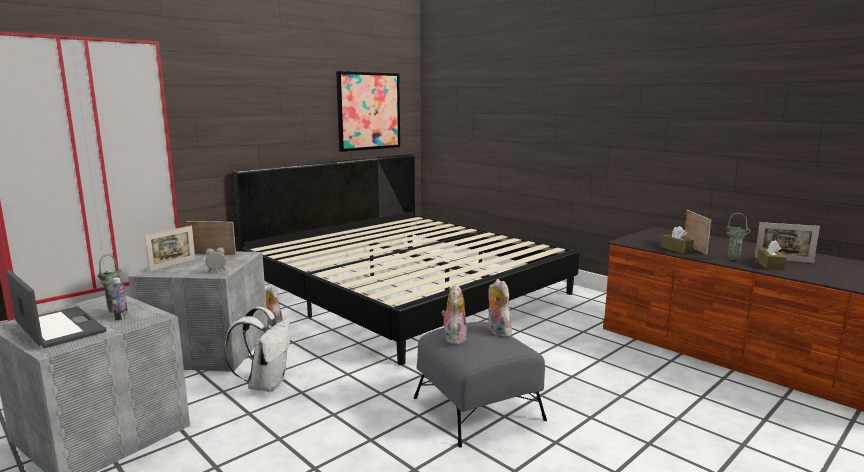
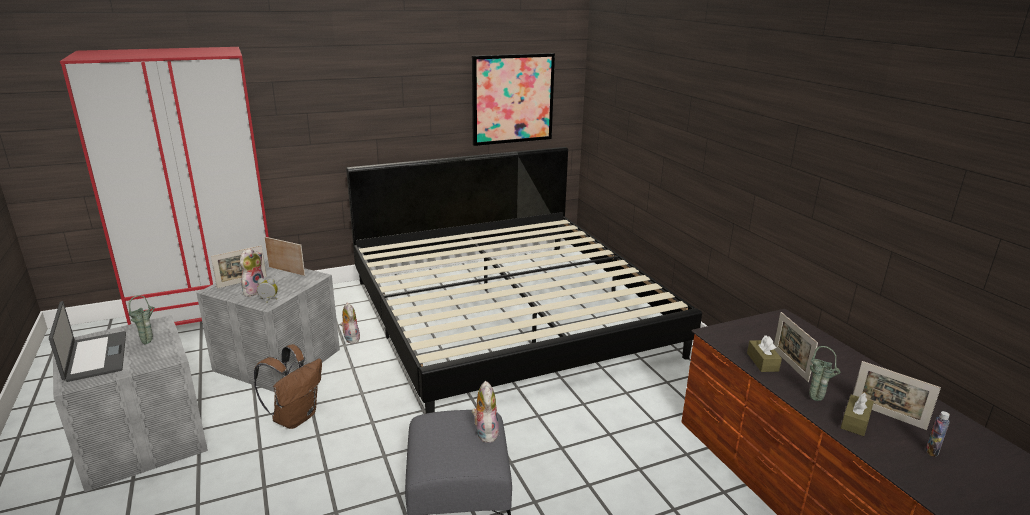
camera: 20 degrees right, 10 degrees up
bottle [111,278,128,320] -> bottle moved to [926,411,950,457]
white backpack [224,307,290,392] -> brown backpack [254,344,322,429]
plush toy [441,284,467,344] -> plush toy moved to [240,248,264,296]
picture frame [684,210,711,255] -> picture frame turned 150 degrees clockwise [774,312,818,382]

